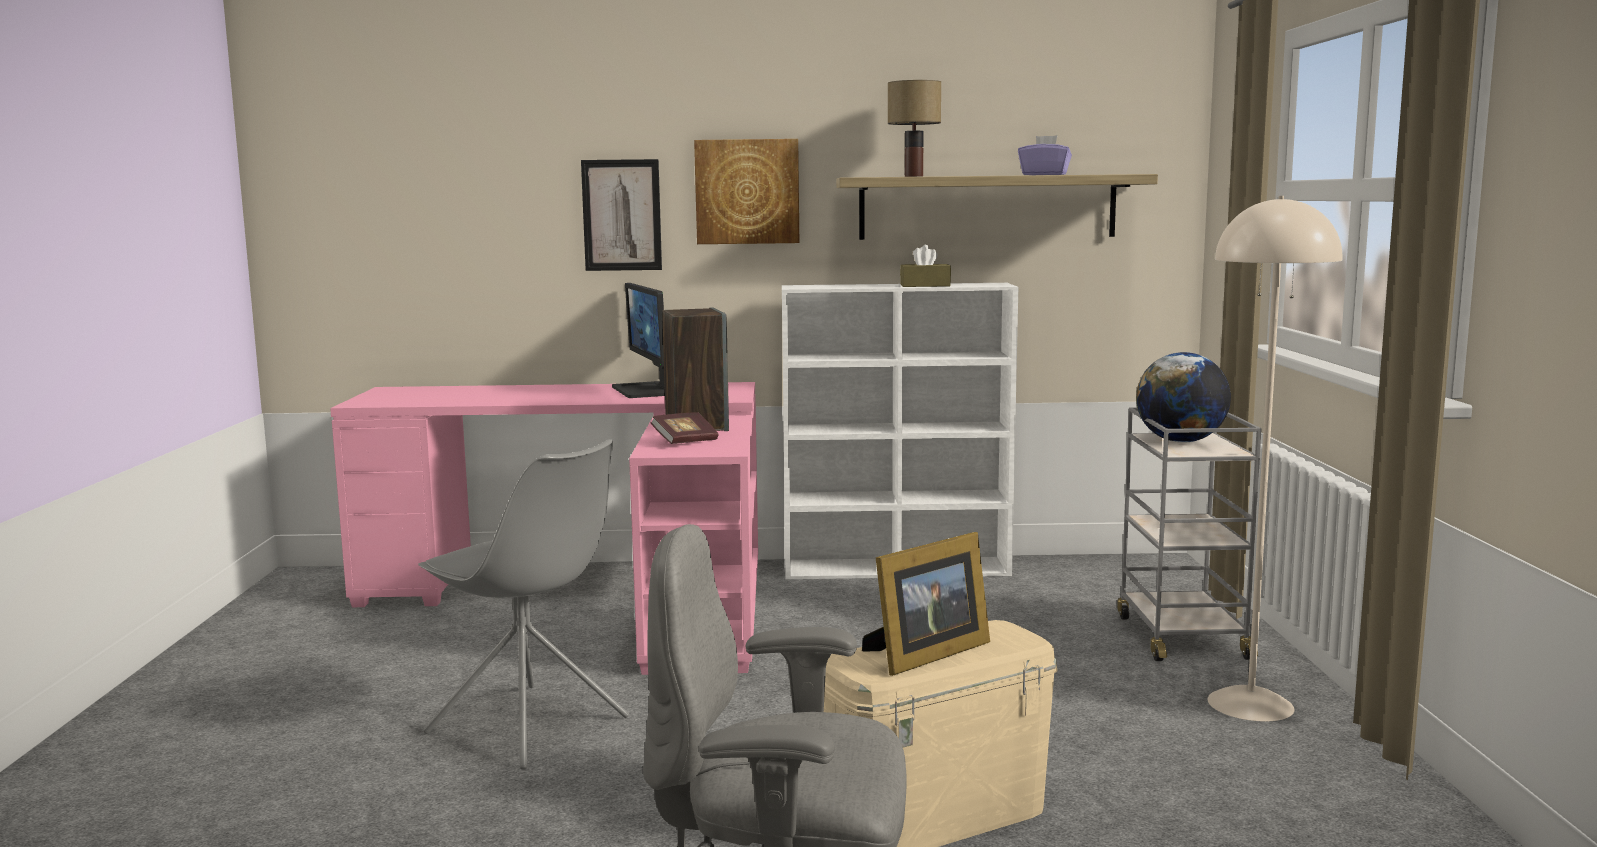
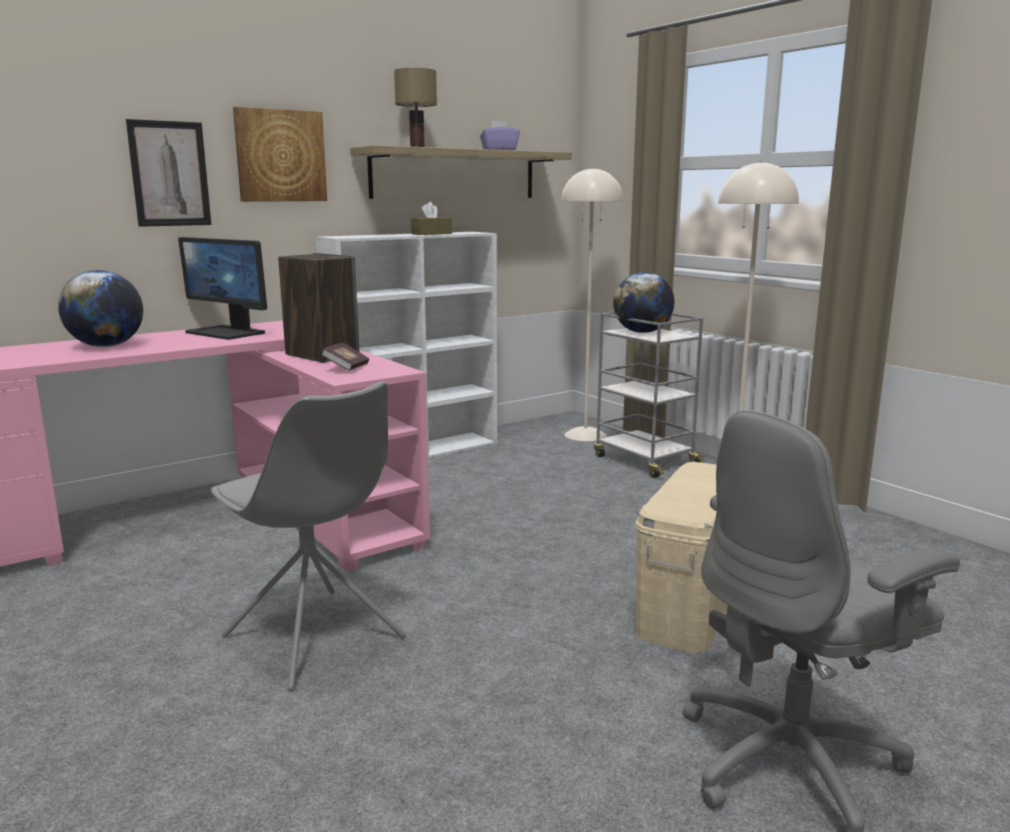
camera: 35 degrees left, 5 degrees up
grey chair [418,439,629,770] -> grey chair turned 45 degrees clockwise [211,382,406,691]
picture frame [862,532,990,676] -> none
none -> globe [58,270,143,347]
none -> beige floor lamp [561,167,623,441]

